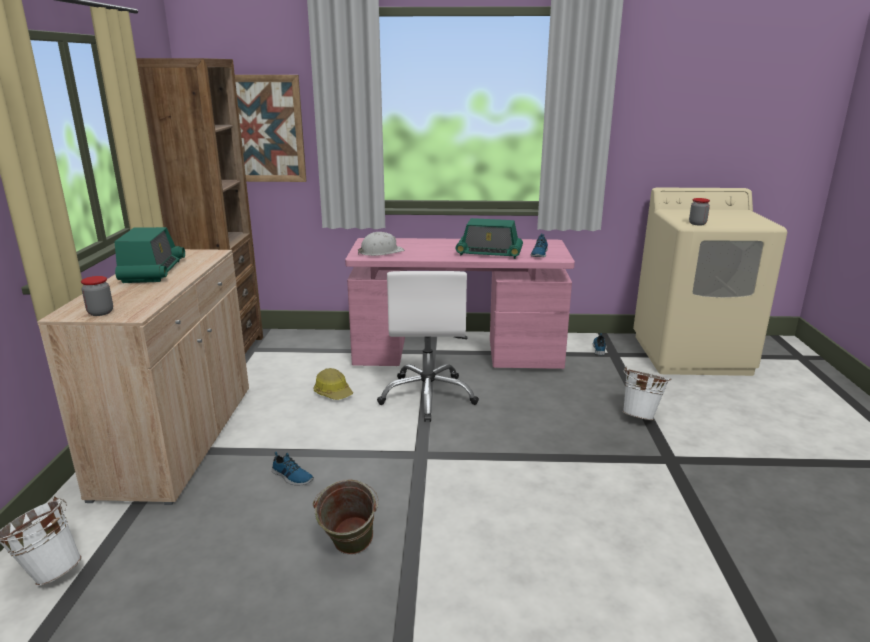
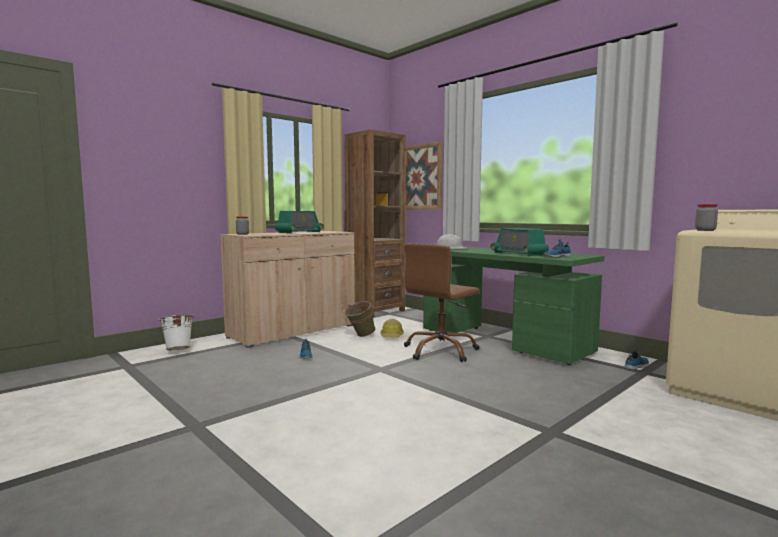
camera: 45 degrees right, 15 degrees down
green bucket [313,479,378,555] -> green bucket moved to [345,301,375,337]
pink desk [345,238,575,369] -> green desk [423,246,604,365]
white office chair [377,271,479,422] -> brown office chair [404,244,480,362]
white bucket [623,366,672,420] -> none

